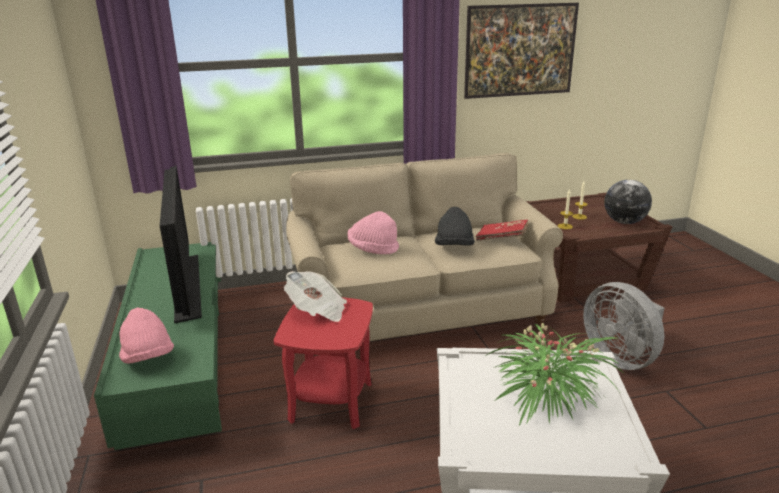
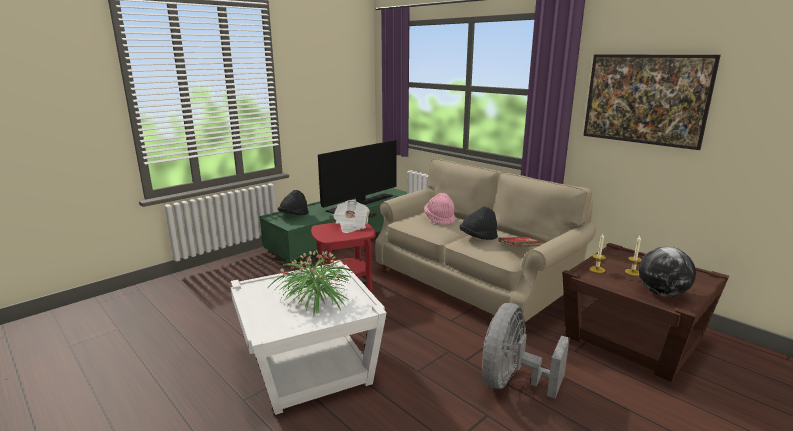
camera: 60 degrees right, 5 degrees down
pink hat [119,308,174,364] -> black hat [278,190,309,215]

